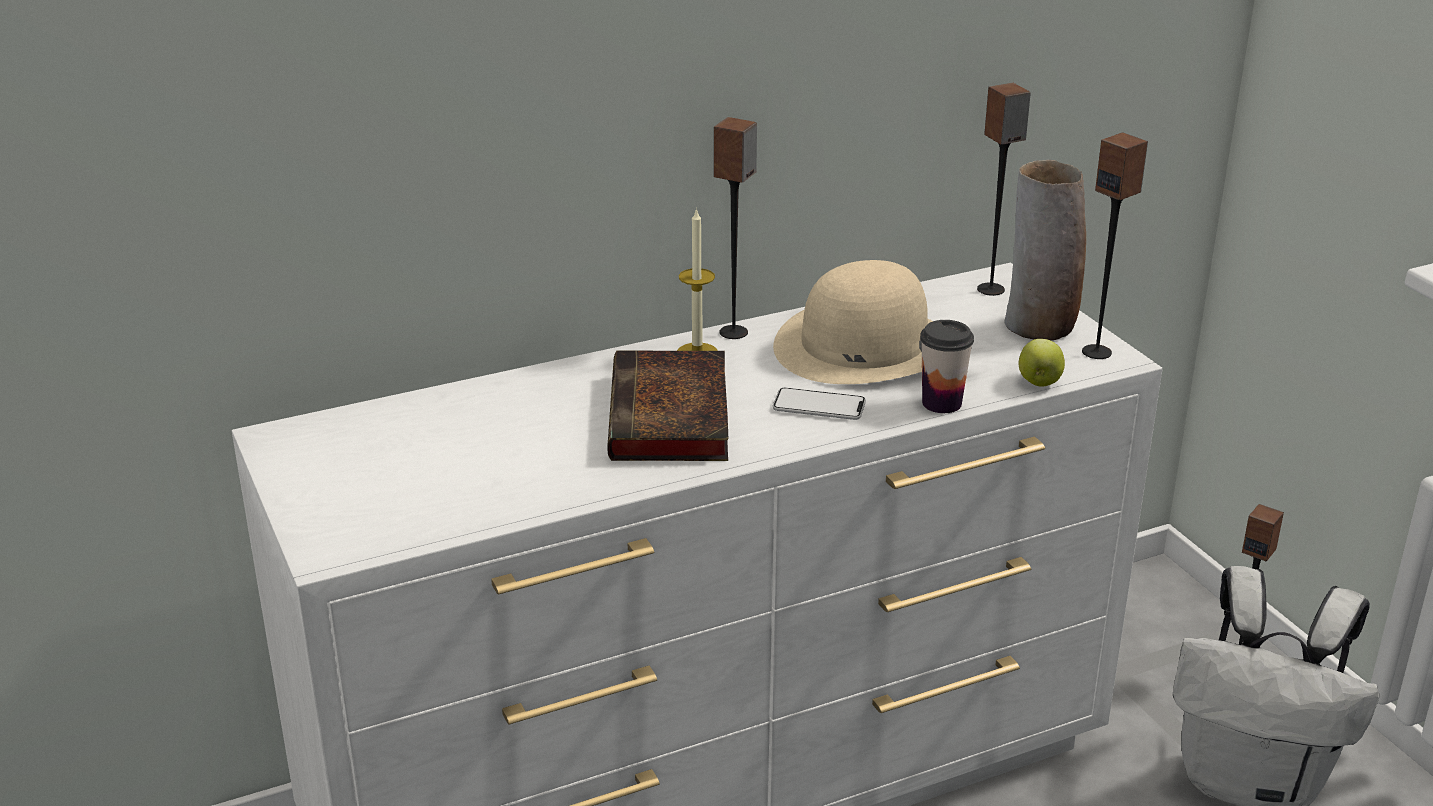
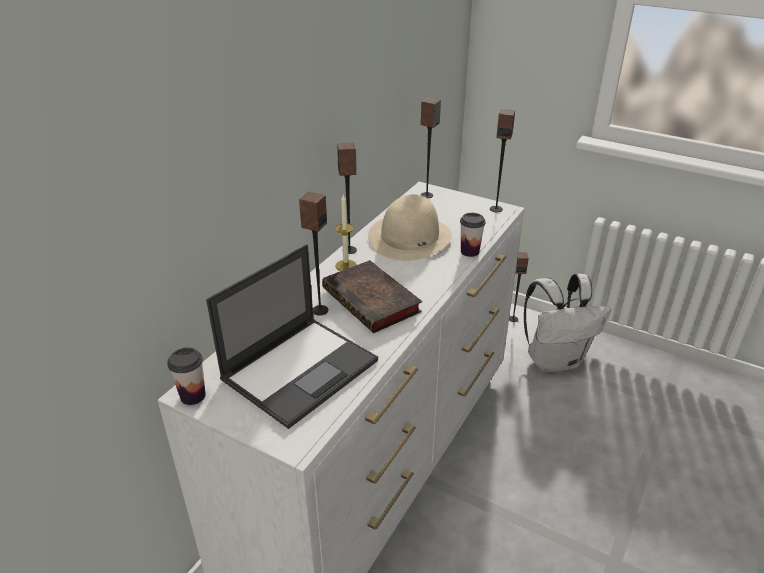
camera: 35 degrees left, 5 degrees up
phone [772,388,866,420] -> none
vase [1005,160,1086,340] -> none
apple [1018,339,1065,387] -> none
none -> cup [167,348,206,405]
none -> laptop [206,245,378,429]
none -> speaker [299,192,328,315]

